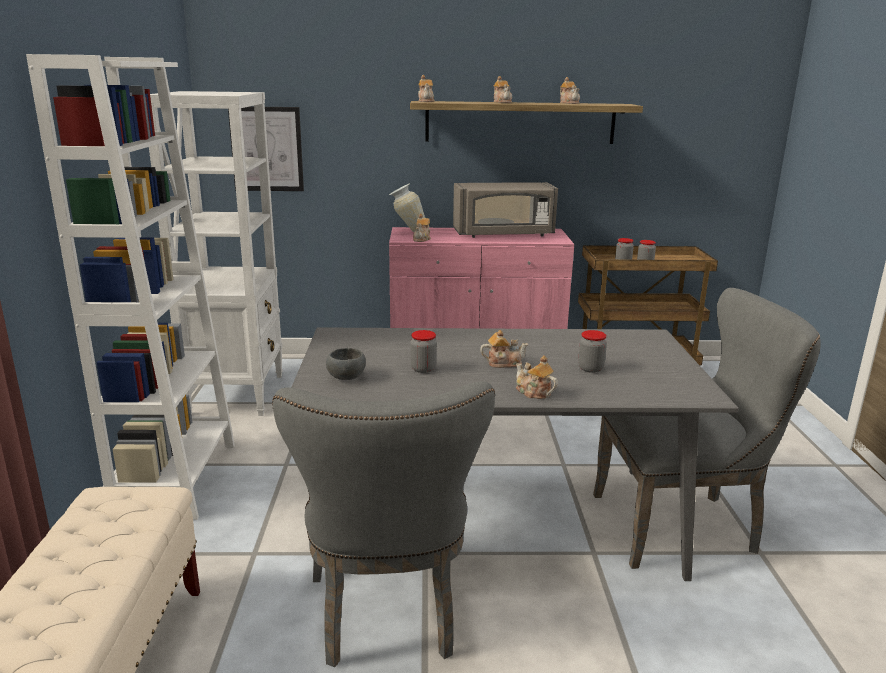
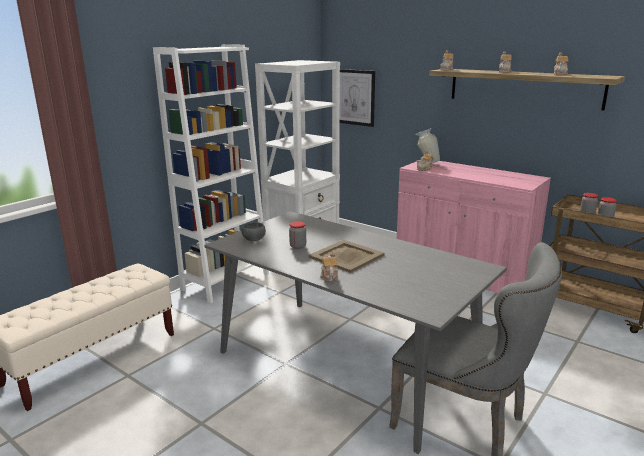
camera: 40 degrees right, 0 degrees up
grey chair [272,381,495,667] -> none
grey microwave [453,182,558,238] -> none
teapot [480,330,528,368] -> beige tray [309,240,385,273]
jar [578,330,607,373] -> none

